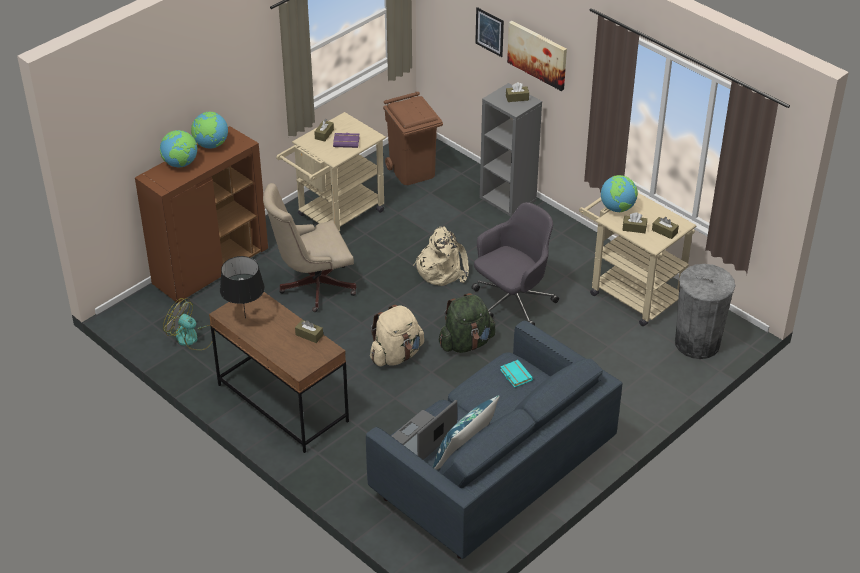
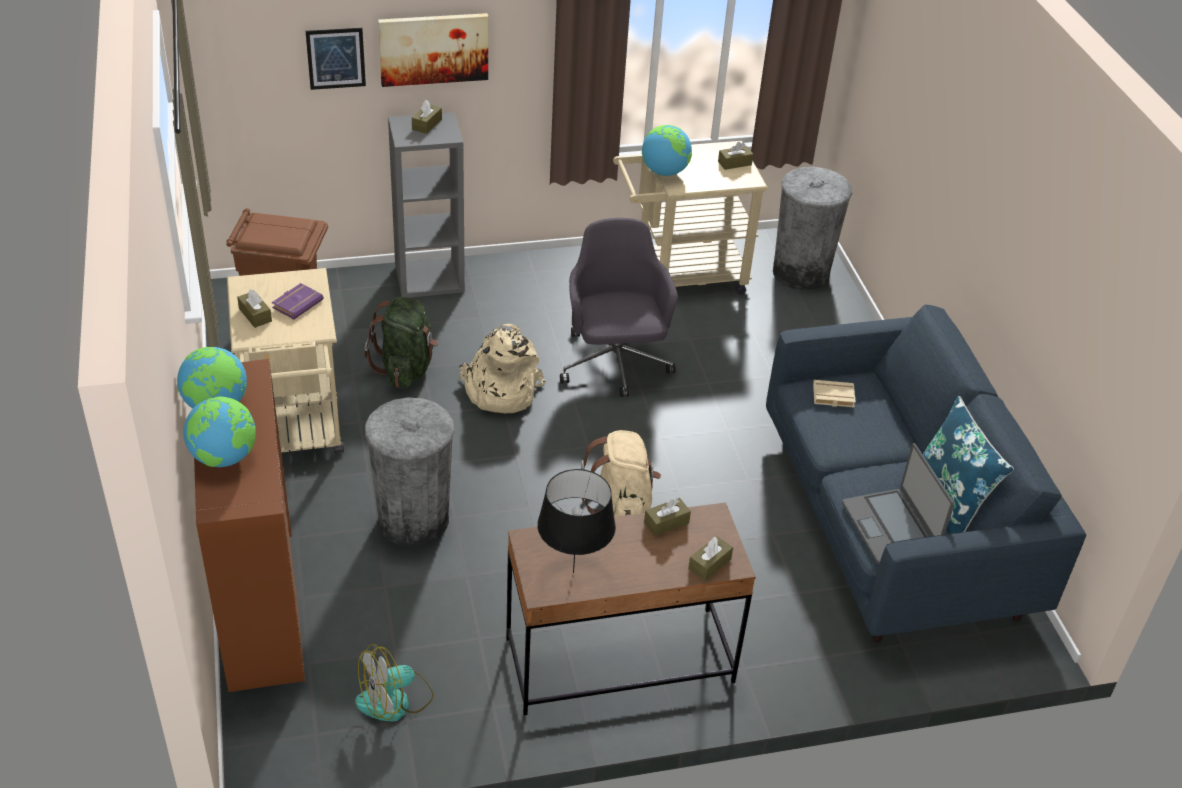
camera: 60 degrees left, 0 degrees up
beige office chair [263,183,356,312] -> grey trash can [365,398,454,547]
green backpack [439,293,495,353] -> green backpack moved to [364,297,438,387]
turquoise book [500,360,533,388] -> beige book [813,380,856,407]
brown tissue box [622,212,647,233] -> brown tissue box moved to [688,536,733,581]

